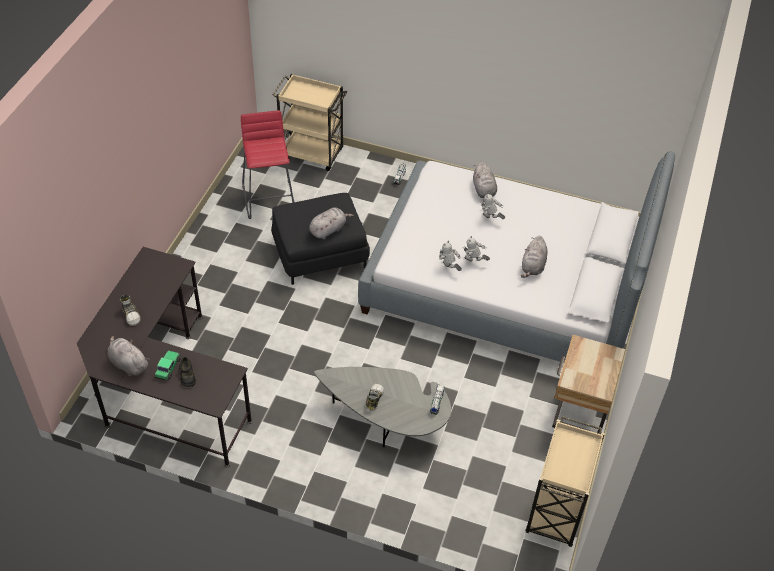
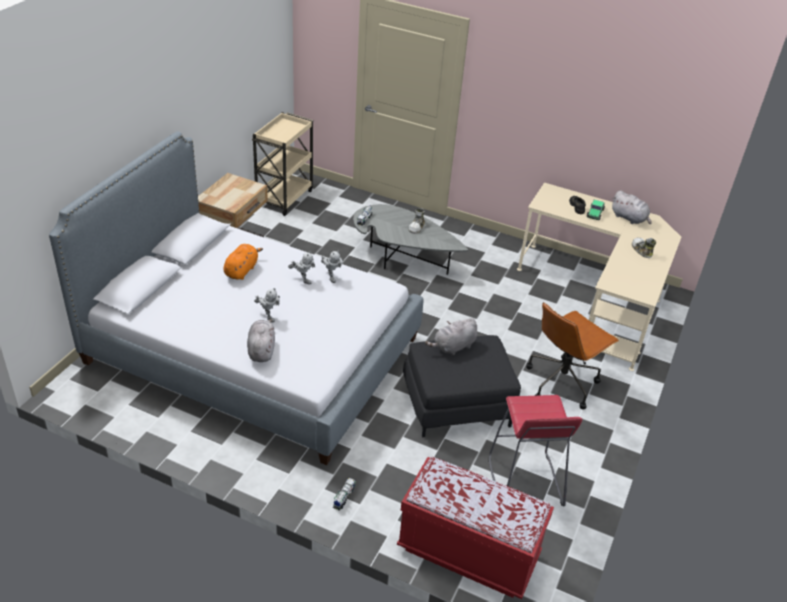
camera: 175 degrees left, 10 degrees down
black desk [77,247,252,467] -> beige desk [517,183,681,371]
beige cart [272,74,347,171] -> red bench [397,457,554,599]
grey plush toy [521,236,547,278] -> orange plush toy [223,244,263,280]
none -> brown office chair [526,302,619,410]

